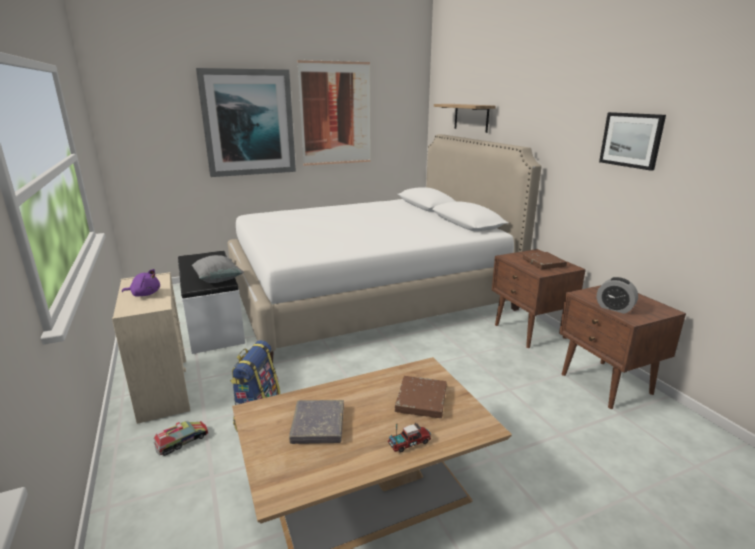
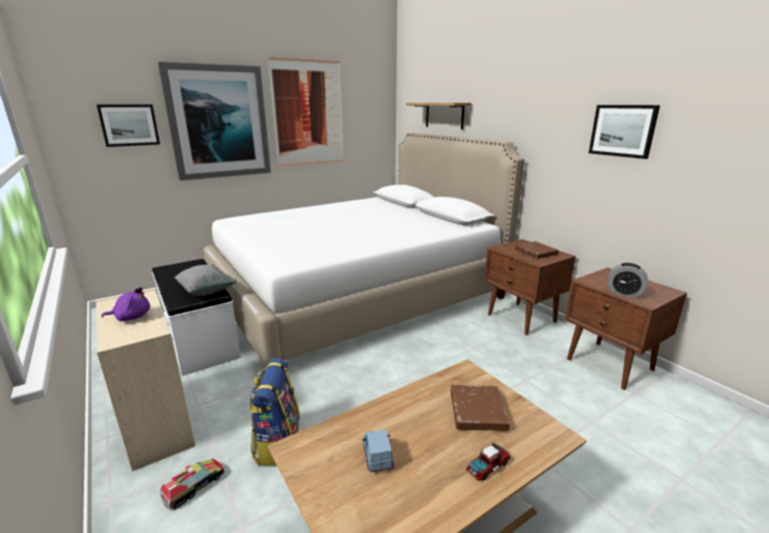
camera: 10 degrees left, 0 degrees up
grey book [289,400,344,444] -> blue toy car [362,429,394,472]
none -> picture [97,104,160,147]

